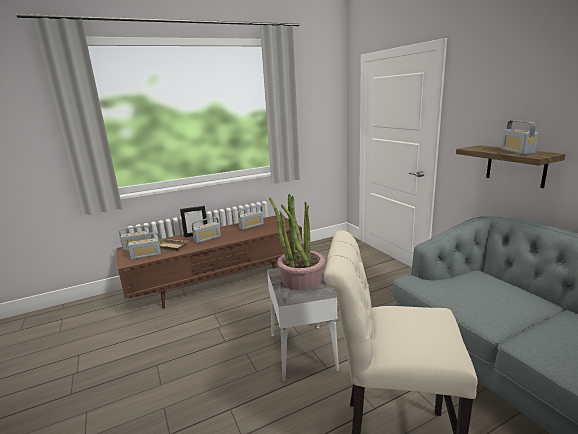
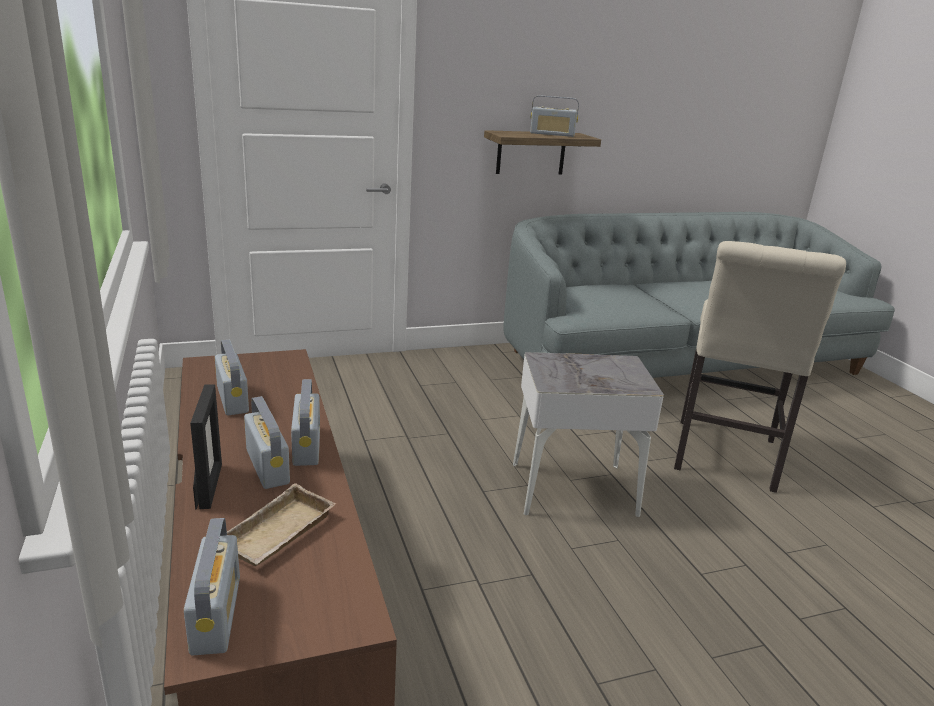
camera: 85 degrees left, 5 degrees up
radio [127,232,161,260] -> radio moved to [291,379,320,466]
potted plant [269,194,325,290] -> none

